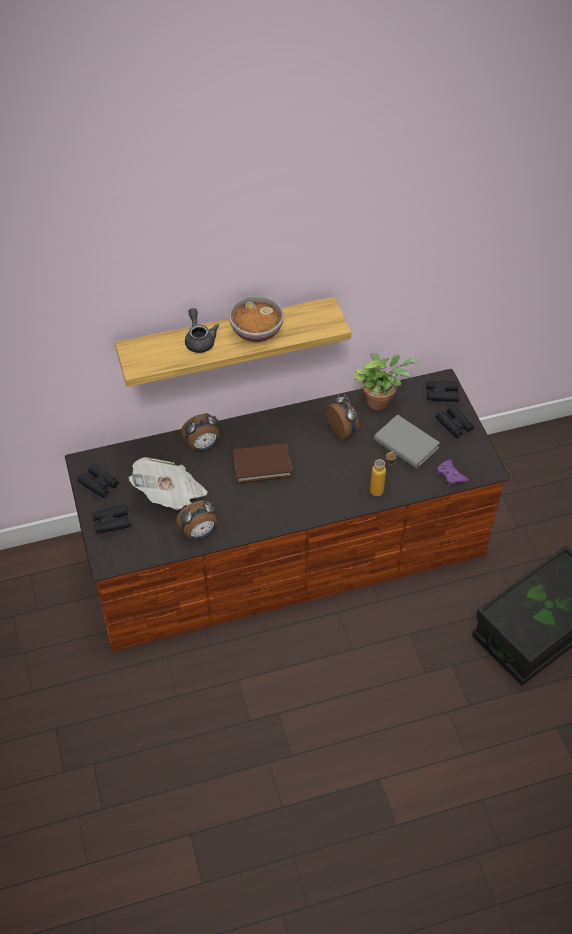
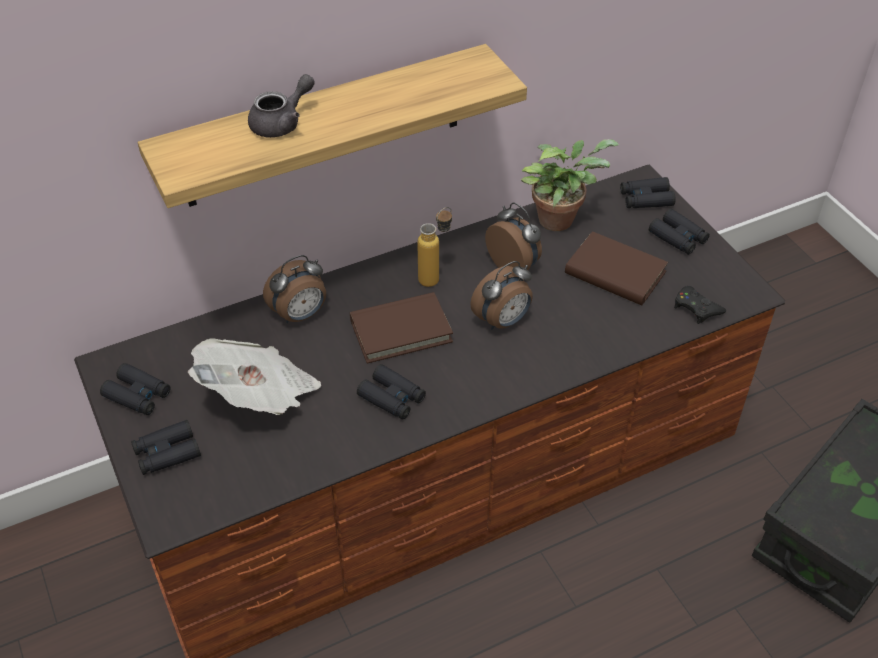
camera: 10 degrees left, 5 degrees down
alarm clock [176,500,217,539] -> alarm clock moved to [470,261,533,330]
grey teapot [185,308,219,353] -> grey teapot turned 75 degrees clockwise [248,74,315,138]
bowl [229,296,284,342] -> none
bottle [370,451,397,496] -> bottle moved to [417,207,452,287]
grey book [374,414,440,469] -> brown book [565,231,668,305]
purple game controller [437,460,469,486] -> black game controller [674,286,726,324]
none -> black binoculars [357,364,426,420]

